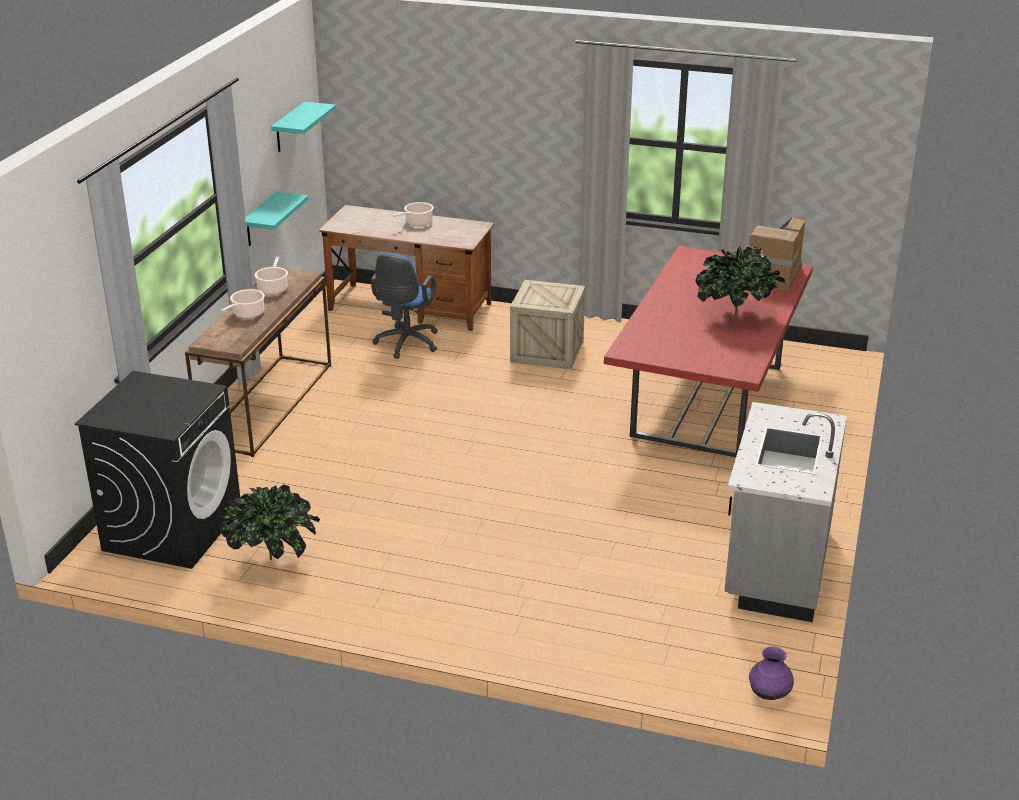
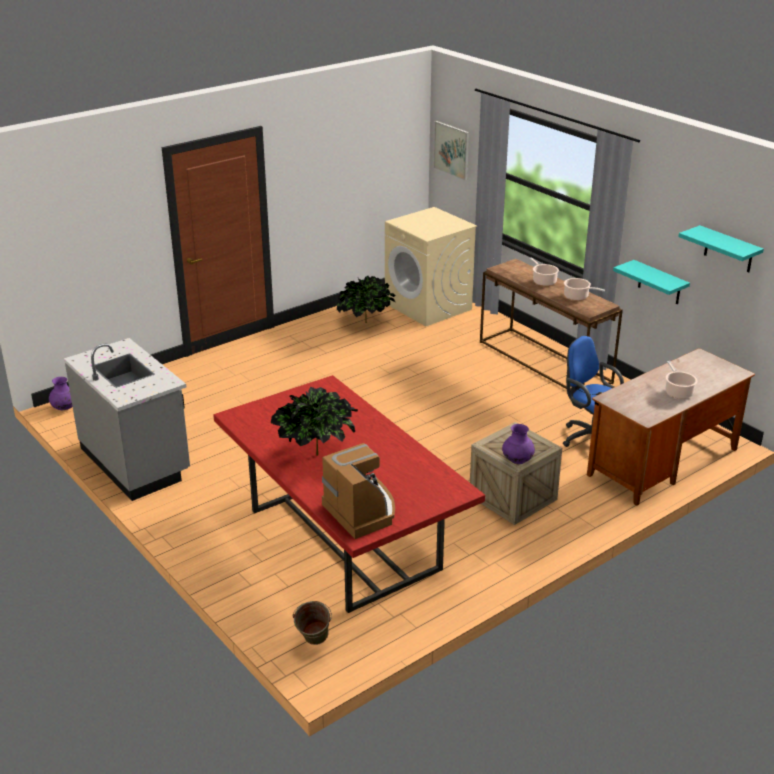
camera: 125 degrees right, 0 degrees up
black washing machine [75,371,240,569] -> beige washing machine [385,207,477,326]
none -> green bucket [293,601,332,645]
none -> picture [434,121,469,180]
none -> purple vase [502,424,535,464]

